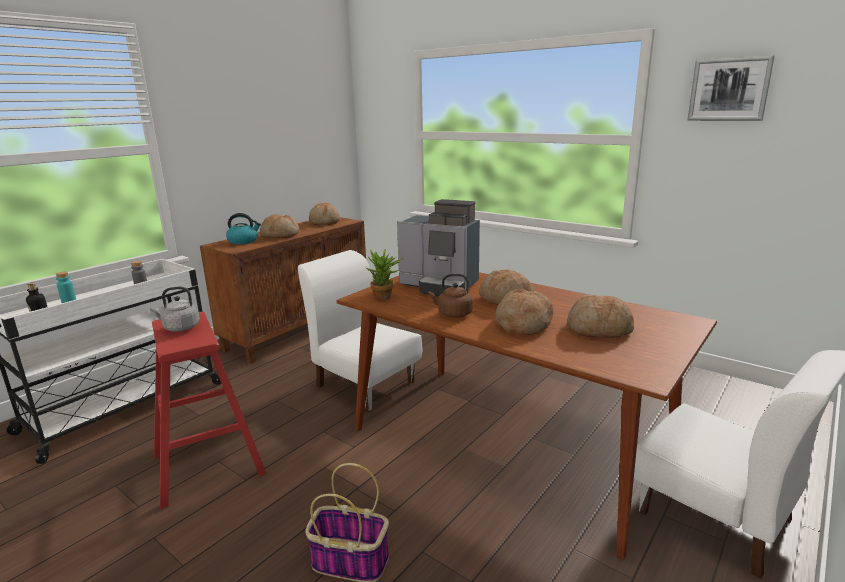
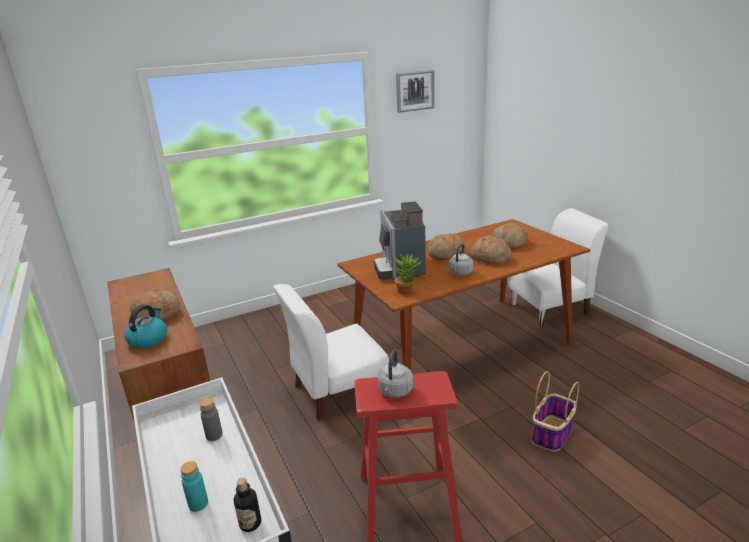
camera: 65 degrees left, 5 degrees up
bread [309,203,340,225] -> none
coffee machine [397,199,480,296] -> coffee machine turned 120 degrees clockwise [374,202,426,280]
brown kettle [429,274,473,318] -> grey kettle [449,243,473,276]

